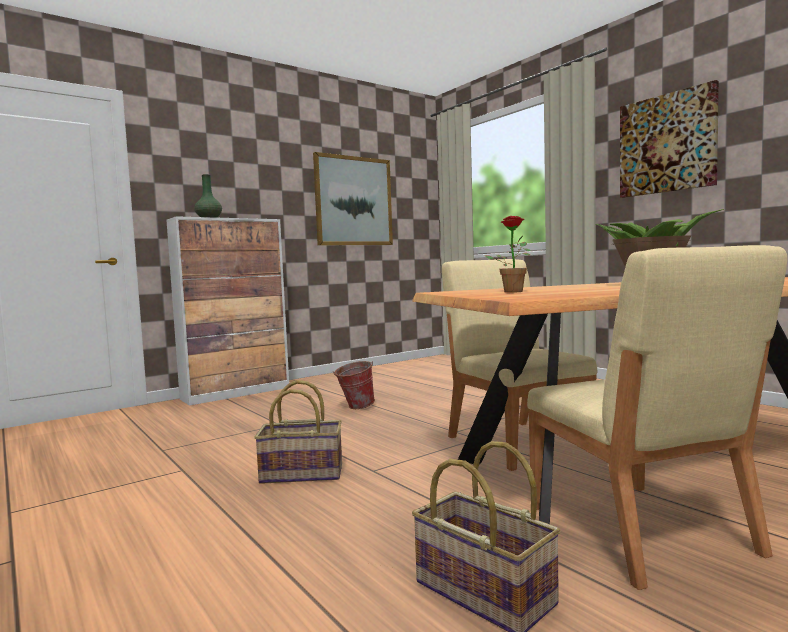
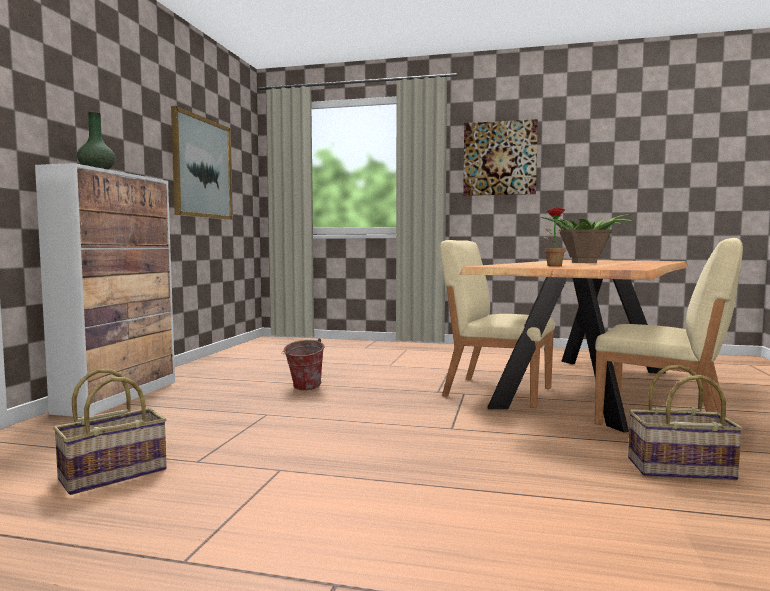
camera: 40 degrees left, 0 degrees up
basket [254,380,342,484] -> basket moved to [53,369,167,495]

